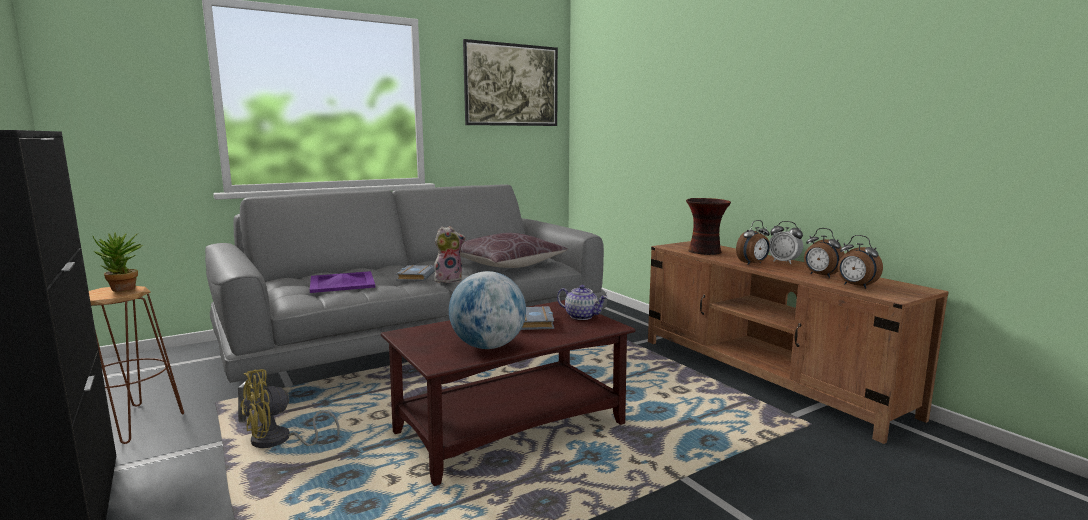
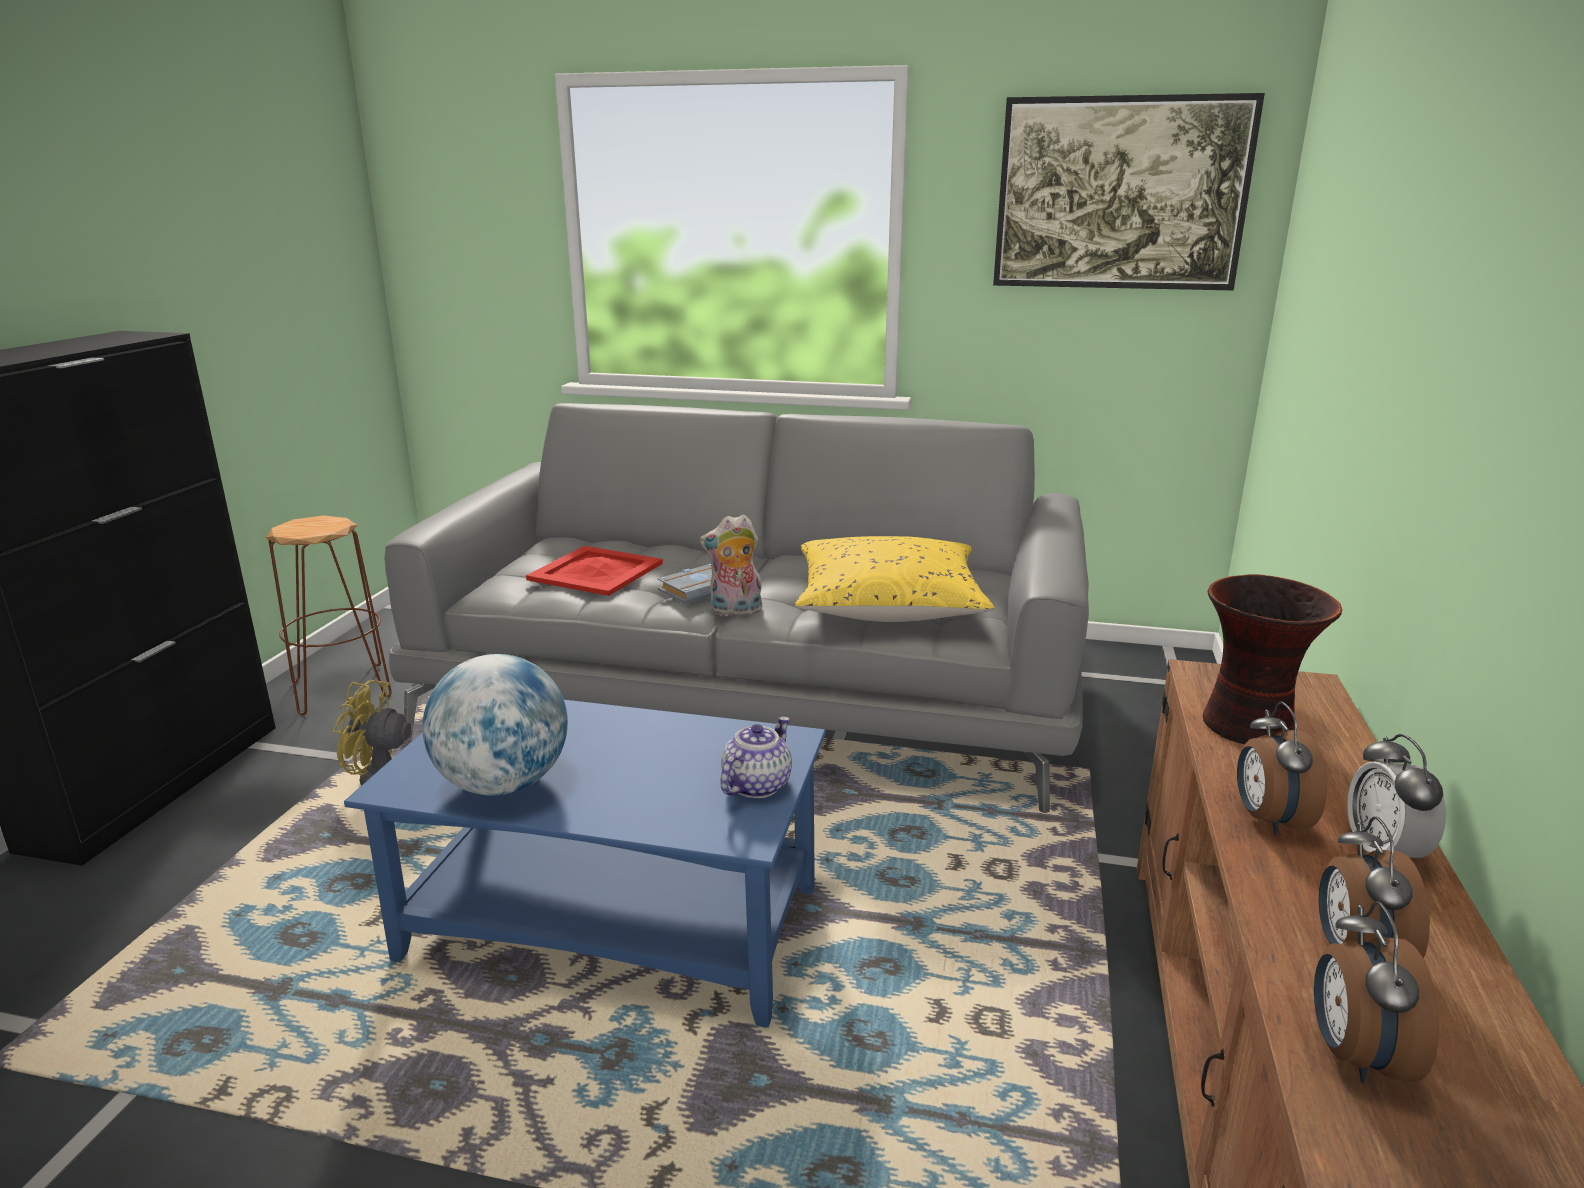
camera: 45 degrees right, 10 degrees up
potted plant [93,232,143,292] -> none
purple tray [310,271,376,293] -> red tray [526,546,663,596]
brown coffee table [381,300,635,486] -> blue coffee table [344,700,826,1028]
plush toy [434,226,466,283] -> plush toy turned 150 degrees clockwise [700,514,762,616]
brown pillow [461,233,568,268] -> yellow pillow [795,536,994,622]
grey book [521,306,554,330] -> none
teapot [557,285,608,320] -> teapot turned 135 degrees counterclockwise [721,717,792,798]
alarm clock [736,220,770,265] -> alarm clock turned 75 degrees clockwise [1237,702,1327,835]

